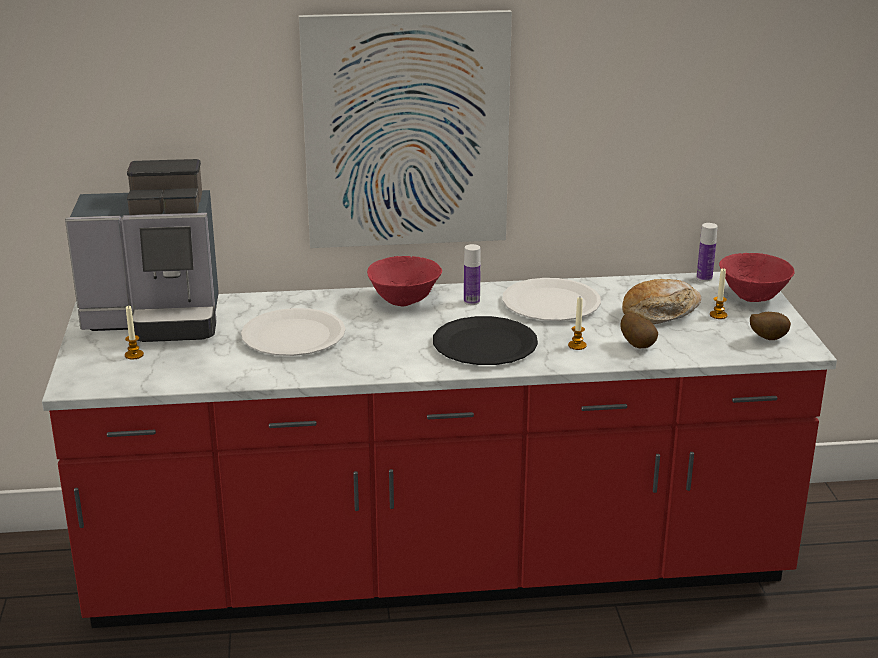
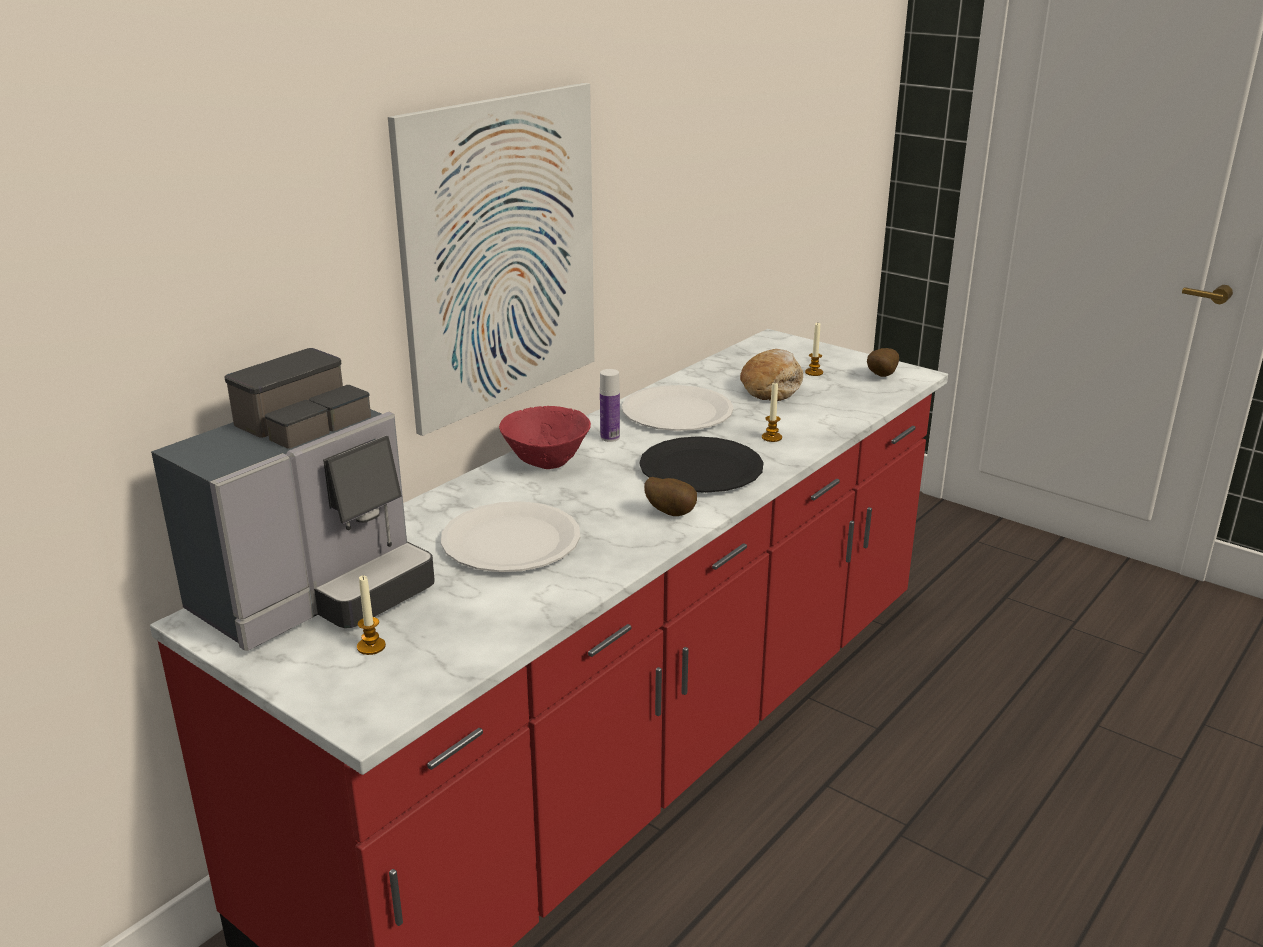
camera: 45 degrees left, 0 degrees up
potato [620,312,658,348] -> potato moved to [644,477,697,516]
bottle [697,223,718,282] -> none
red bowl [719,253,794,302] -> none

